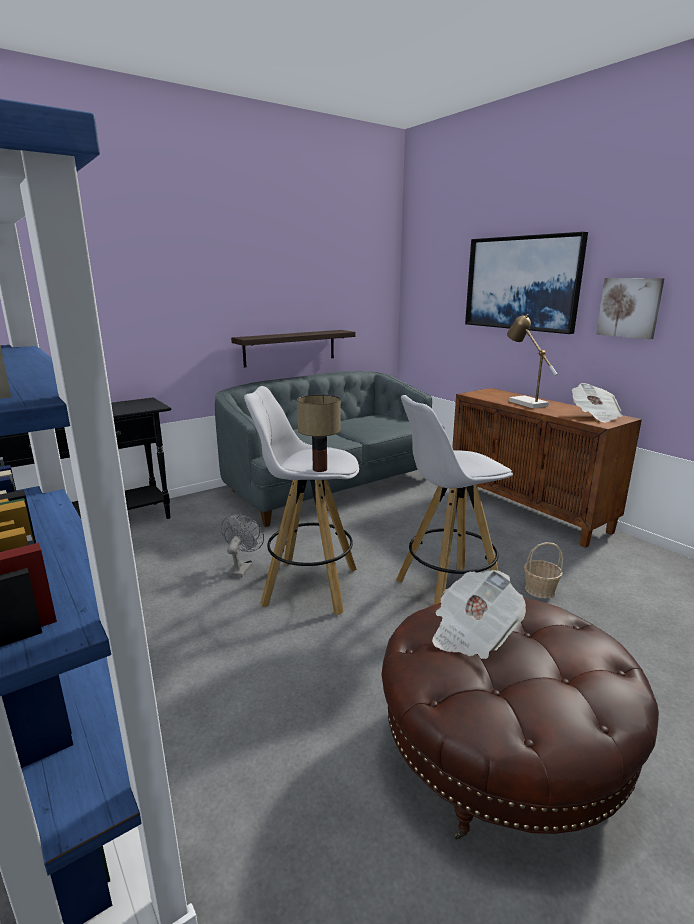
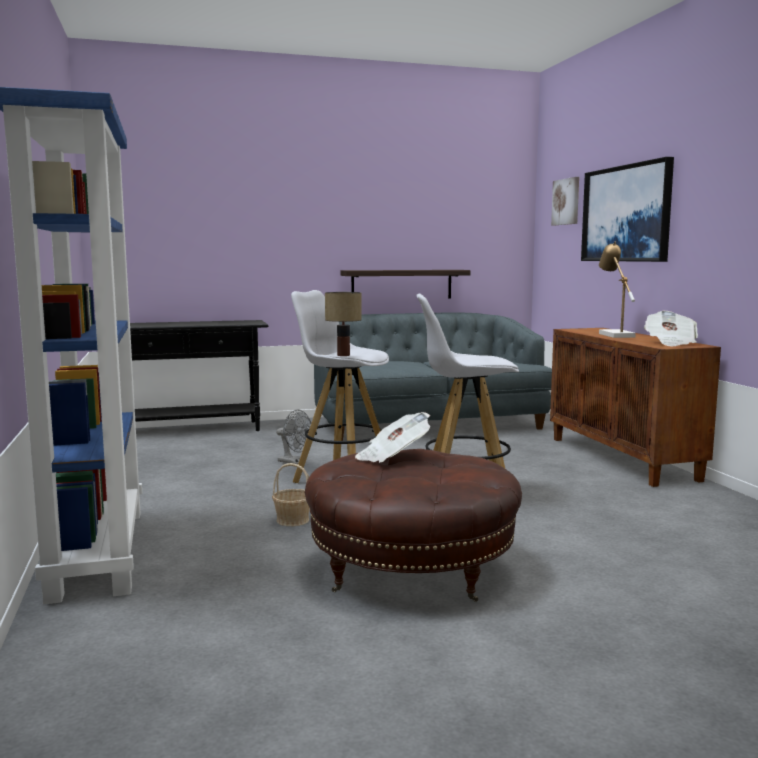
camera: 20 degrees right, 10 degrees down
grey fan [221,514,264,577] -> grey fan turned 90 degrees clockwise [276,410,311,464]
basket [524,542,563,599] -> basket moved to [272,463,310,526]
picture [596,278,665,340] -> picture moved to [551,177,579,225]

